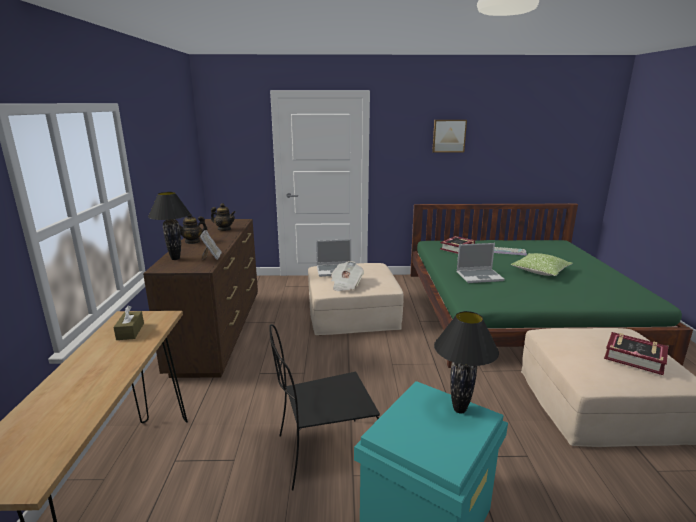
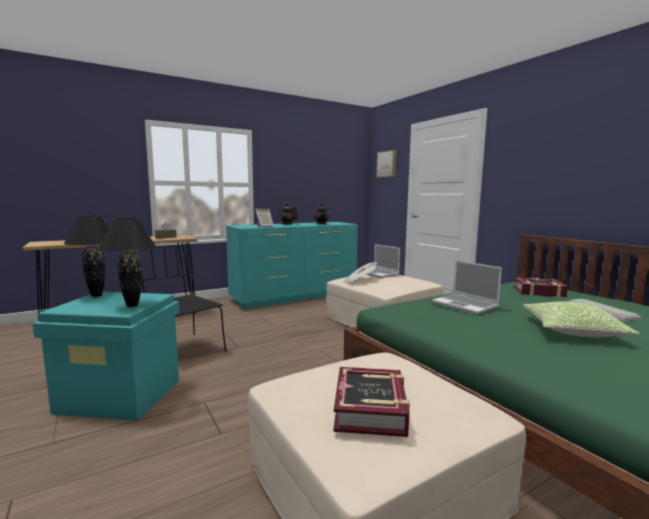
camera: 60 degrees right, 10 degrees down
brown dresser [143,219,258,378] -> turquoise dresser [226,222,358,309]
black table lamp [148,192,190,260] -> black table lamp moved to [64,216,109,297]
picture [432,120,467,153] -> picture moved to [376,150,396,178]

